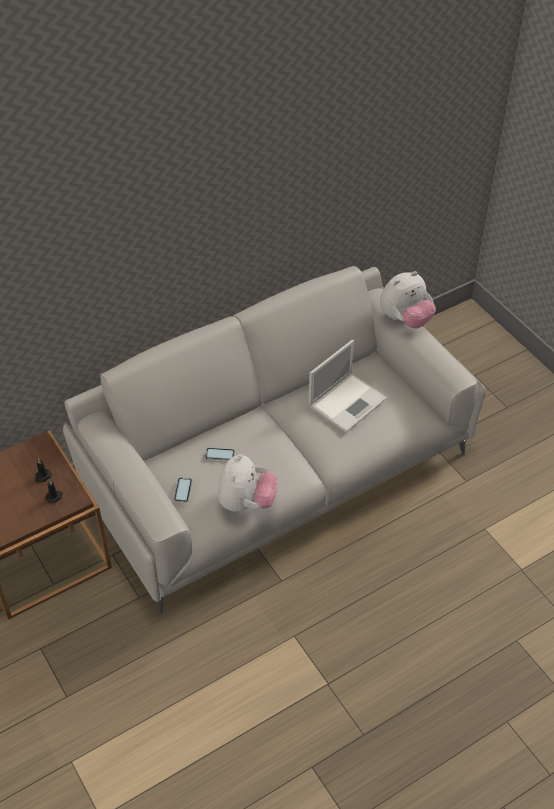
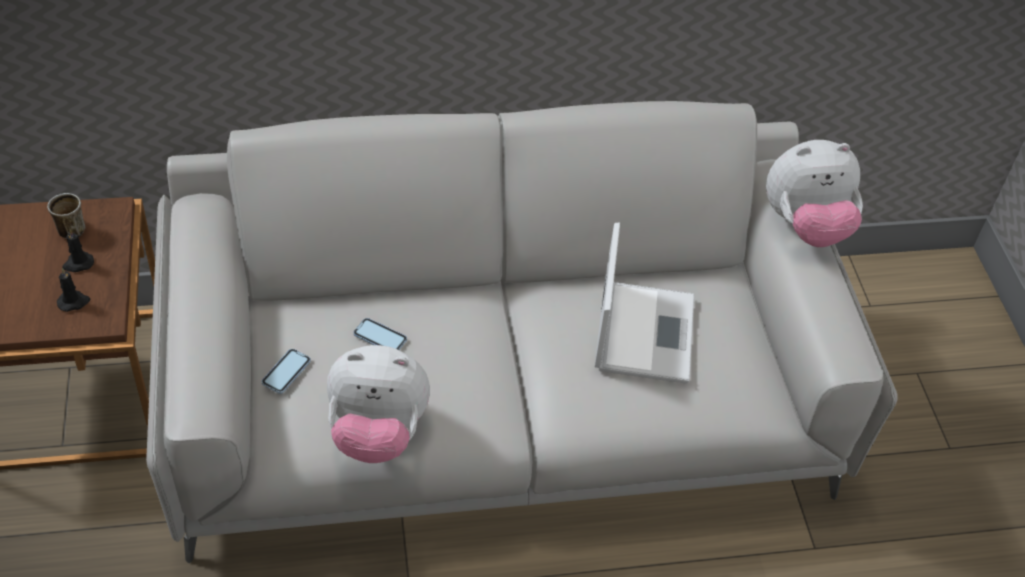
camera: 20 degrees right, 0 degrees up
plush toy [218,454,277,512] -> plush toy turned 60 degrees clockwise [327,345,430,463]
laptop [308,340,387,433] -> laptop turned 60 degrees counterclockwise [595,223,694,384]
none -> mug [47,193,85,239]

